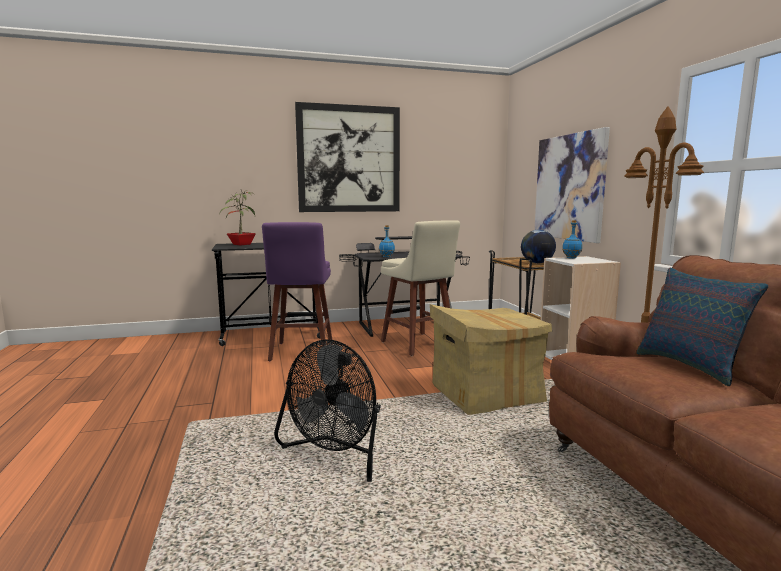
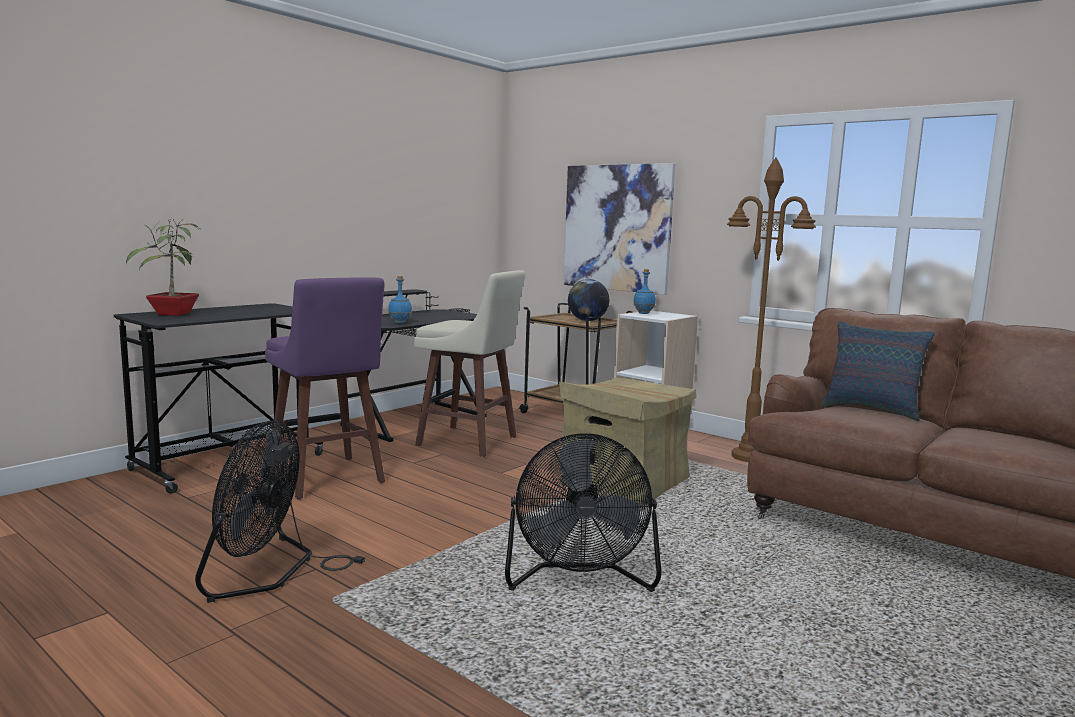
camera: 35 degrees left, 0 degrees up
picture [295,102,400,212] -> none
none -> black fan [195,421,365,603]

